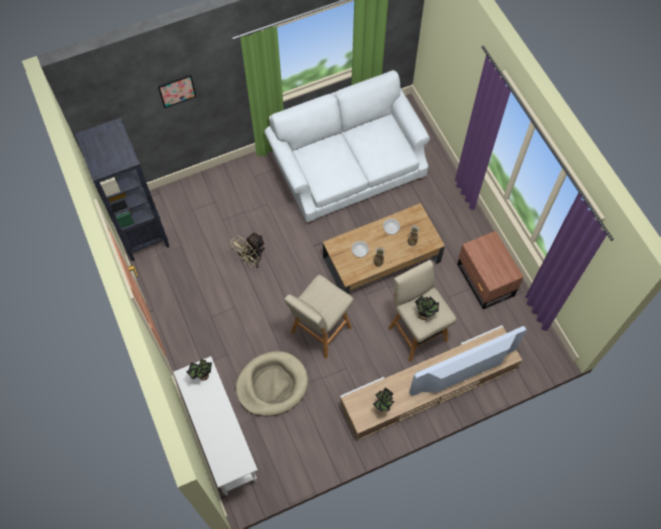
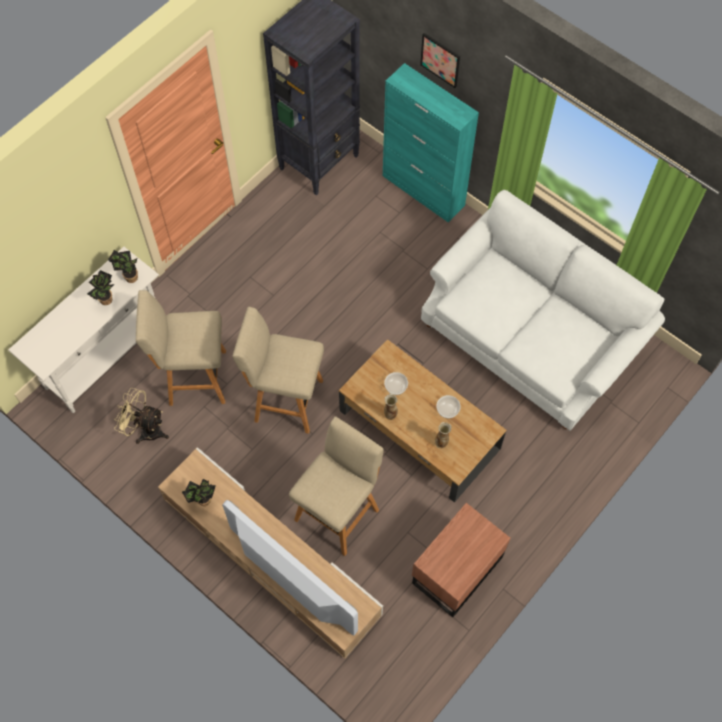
camera: 65 degrees right, 0 degrees up
beige fan [230,233,265,268] -> beige fan moved to [114,388,169,444]
beige dog bed [236,351,308,416] -> beige stool [136,290,226,406]
potted plant [415,296,439,320] -> potted plant moved to [87,270,114,305]
none -> turquoise cabinet [383,63,479,222]

